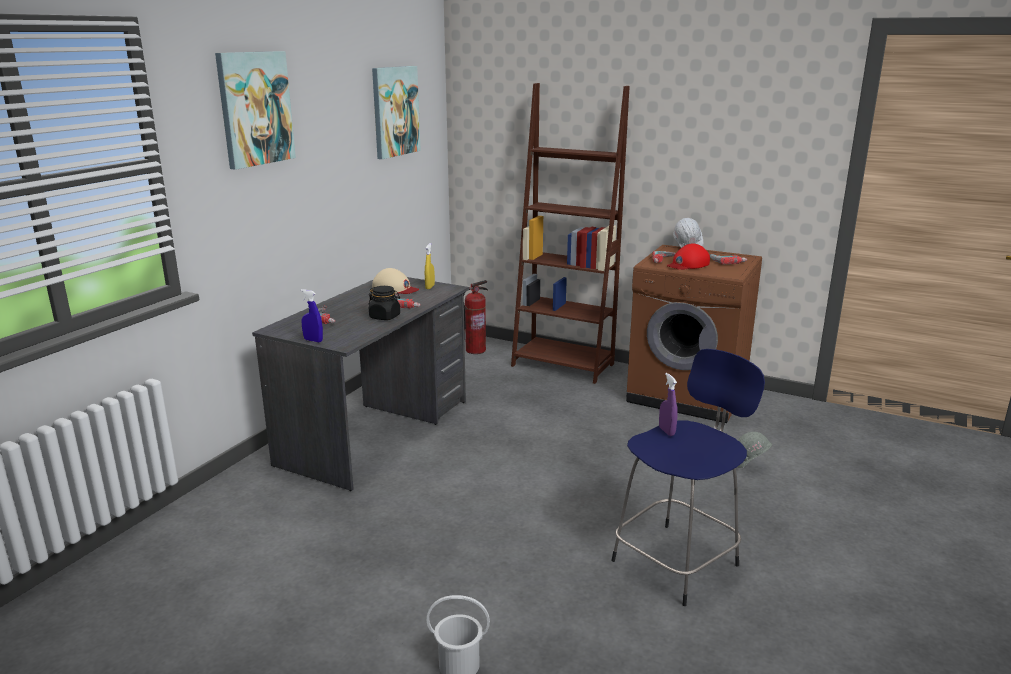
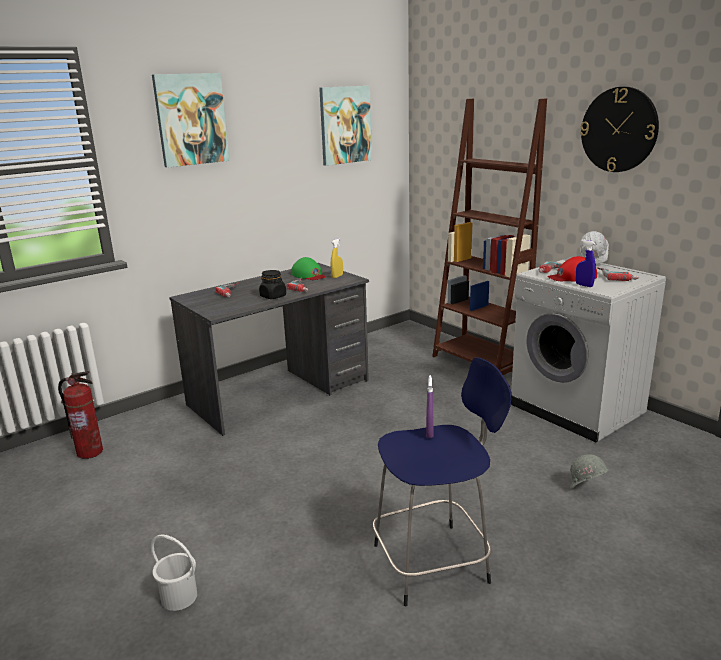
camera: 25 degrees right, 0 degrees up
blue spray bottle [301,289,323,342] -> blue spray bottle moved to [576,240,596,287]
beige cap [372,268,419,294] -> green cap [292,257,326,280]
fire extinguisher [464,280,488,354] -> fire extinguisher moved to [58,371,103,459]
brown washing machine [626,245,762,423] -> white washing machine [511,257,666,443]
none -> wall clock [580,87,659,172]

